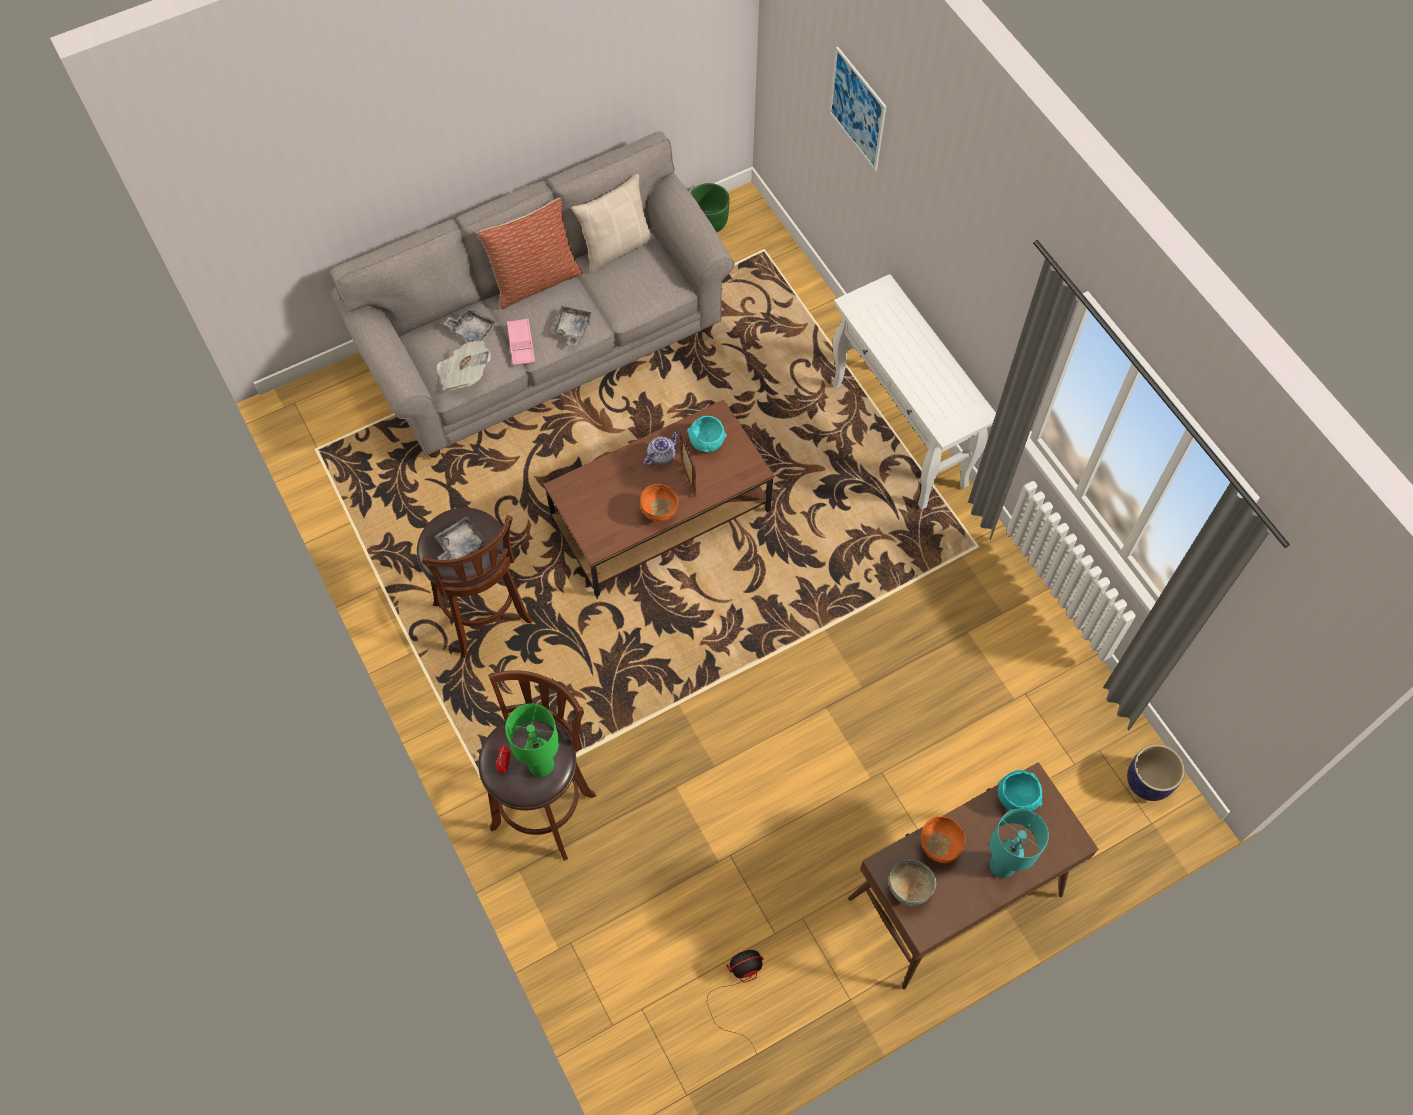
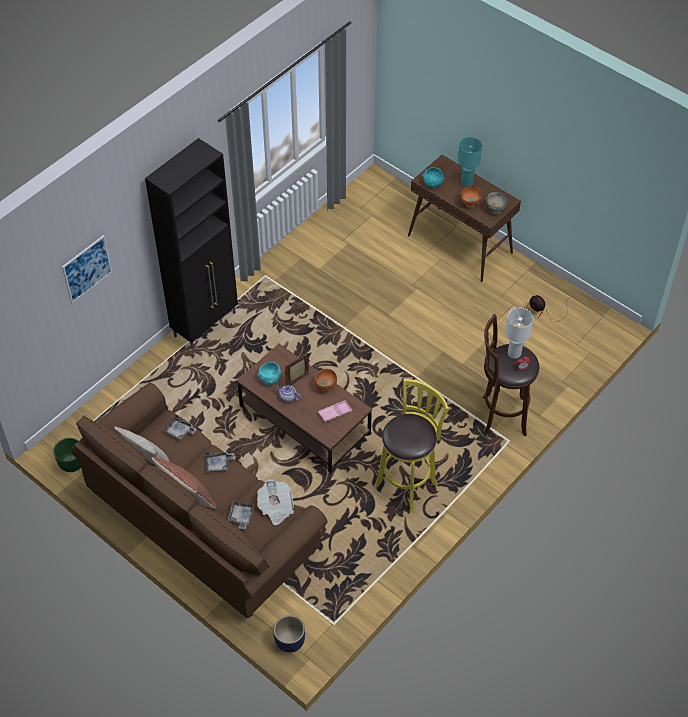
camera: 110 degrees left, 10 degrees down
grey sofa [330,131,734,458] -> brown sofa [71,383,327,618]
brown stool [417,508,533,658] -> yellow stool [374,379,449,513]
grey tray [434,516,486,560] -> grey tray moved to [163,415,197,440]
green table lamp [505,704,559,777] -> white table lamp [505,308,533,359]
pink tray [507,319,535,366] -> pink tray moved to [318,400,352,422]
white console table [832,274,996,510] -> black cabinet [145,138,238,350]
planter [1127,744,1185,801] -> planter moved to [273,615,305,653]

